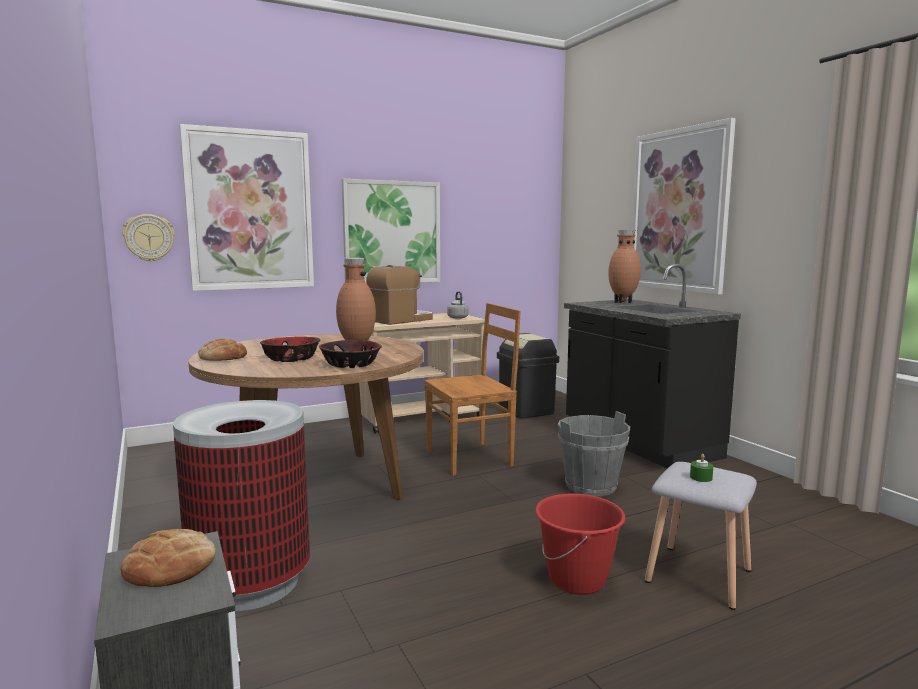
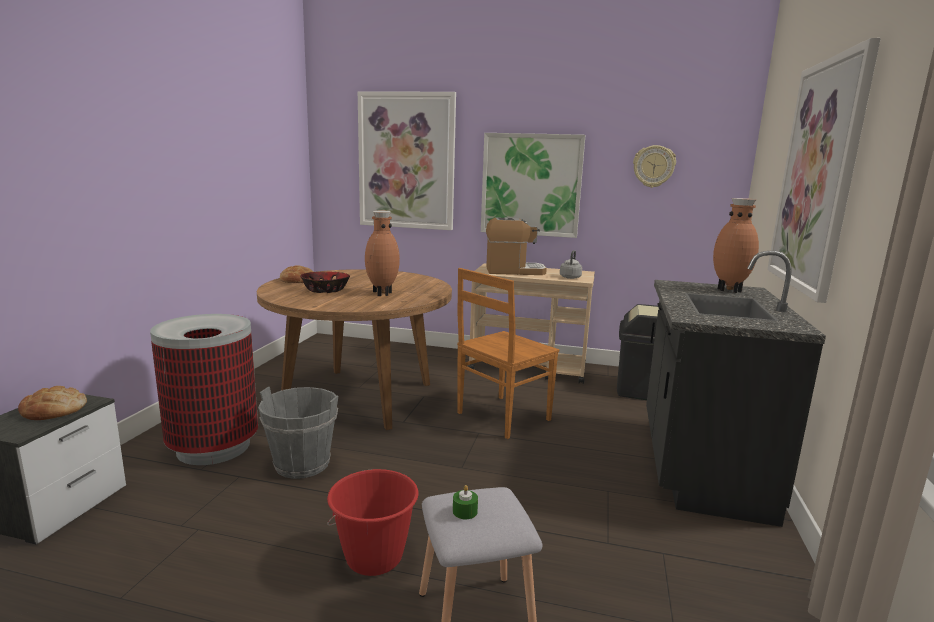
camera: 40 degrees right, 5 degrees up
wall clock [122,214,175,262] -> wall clock moved to [633,145,676,188]
bowl [319,340,382,368] -> none
brown chair [424,303,521,476] -> brown chair turned 120 degrees clockwise [457,268,559,439]
grey bucket [558,411,630,496] -> grey bucket moved to [258,387,338,479]

